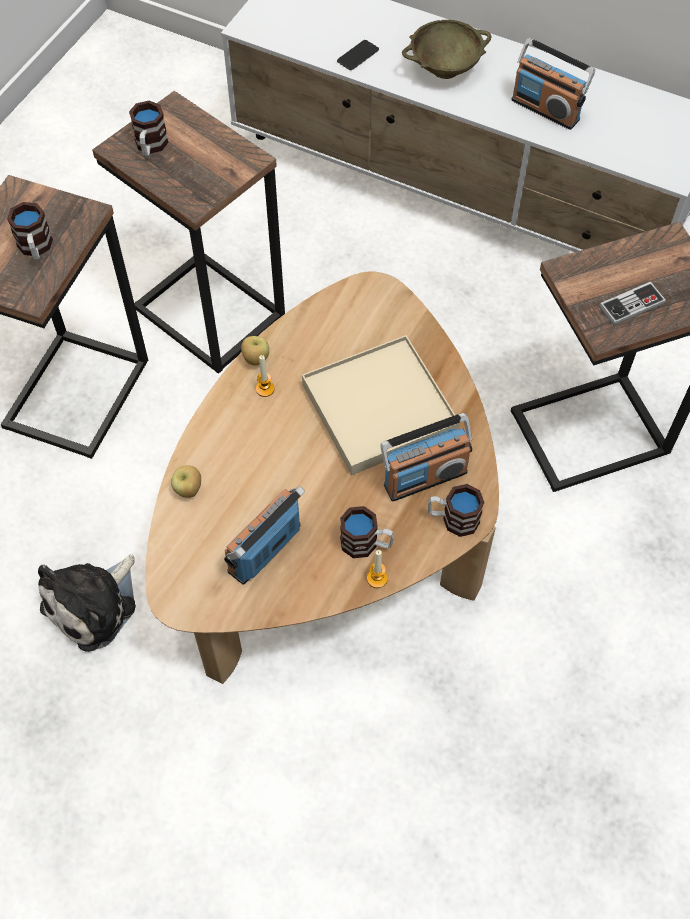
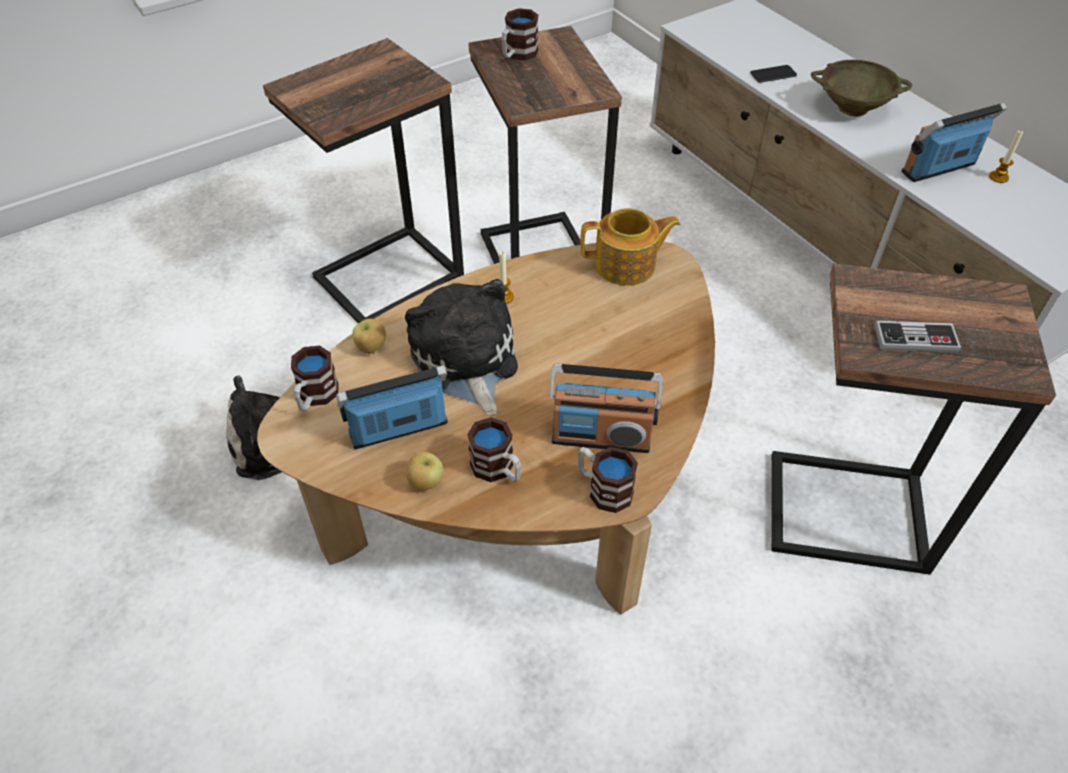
camera: 30 degrees right, 10 degrees down
mug [7,202,53,261] -> mug moved to [291,346,339,411]
apple [241,336,269,366] -> apple moved to [406,451,444,490]
beige tray [302,335,460,475] -> none
candle [367,550,388,588] -> candle moved to [989,130,1023,183]
radio [511,38,595,130] -> radio turned 90 degrees clockwise [902,103,1007,182]
none -> plush toy [405,279,518,415]
none -> teapot [580,208,680,286]

